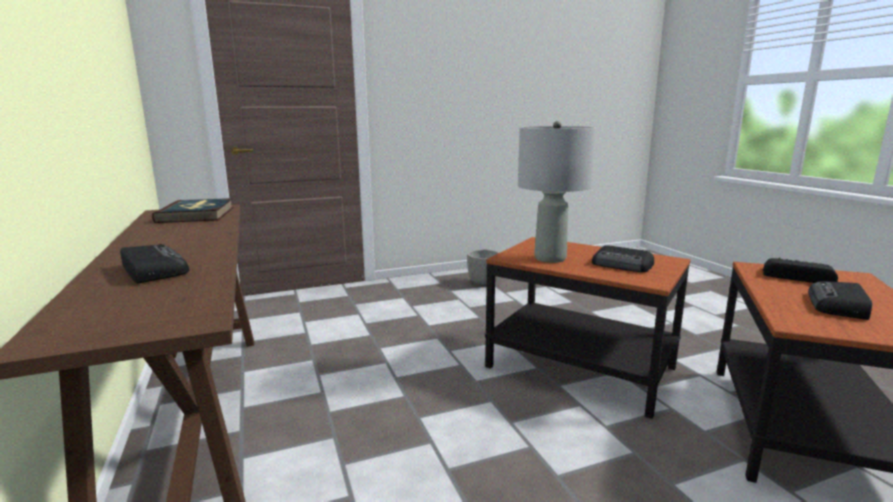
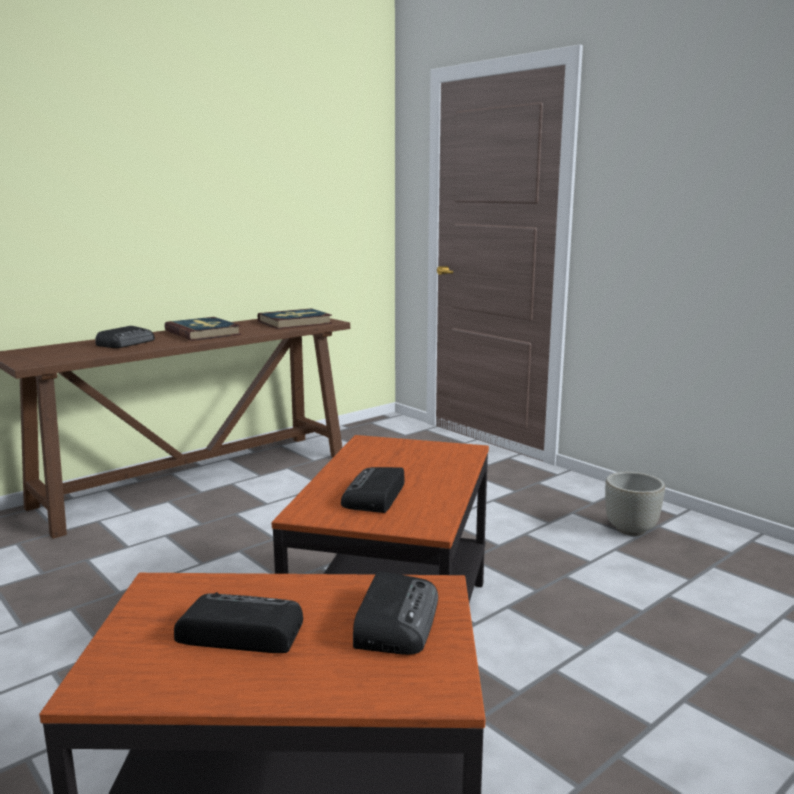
camera: 70 degrees right, 0 degrees up
grey table lamp [518,121,596,263] -> none
none -> book [164,317,241,341]

